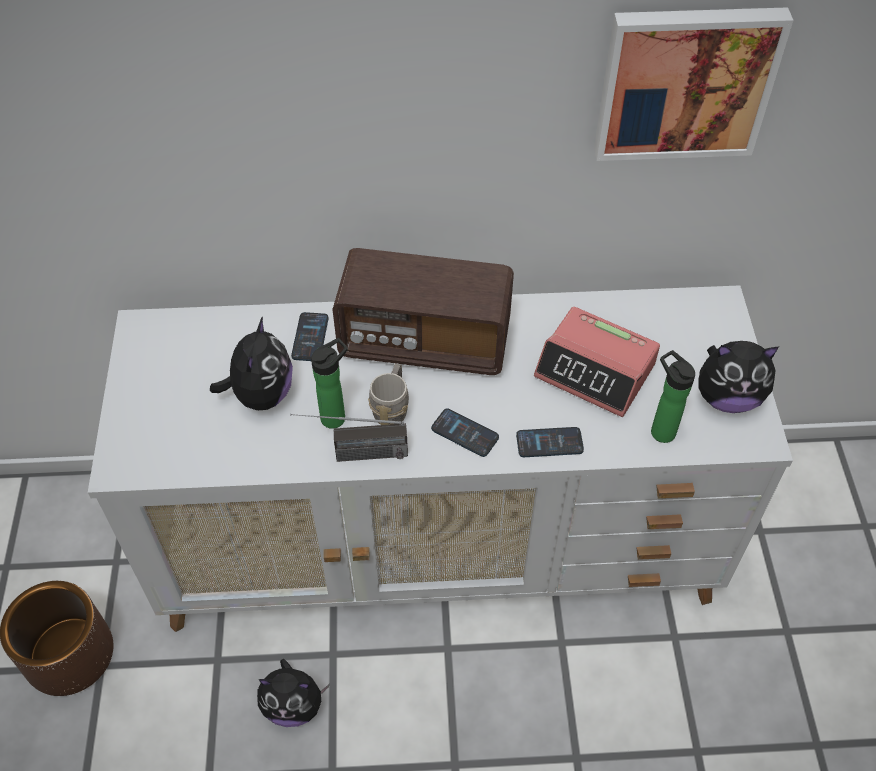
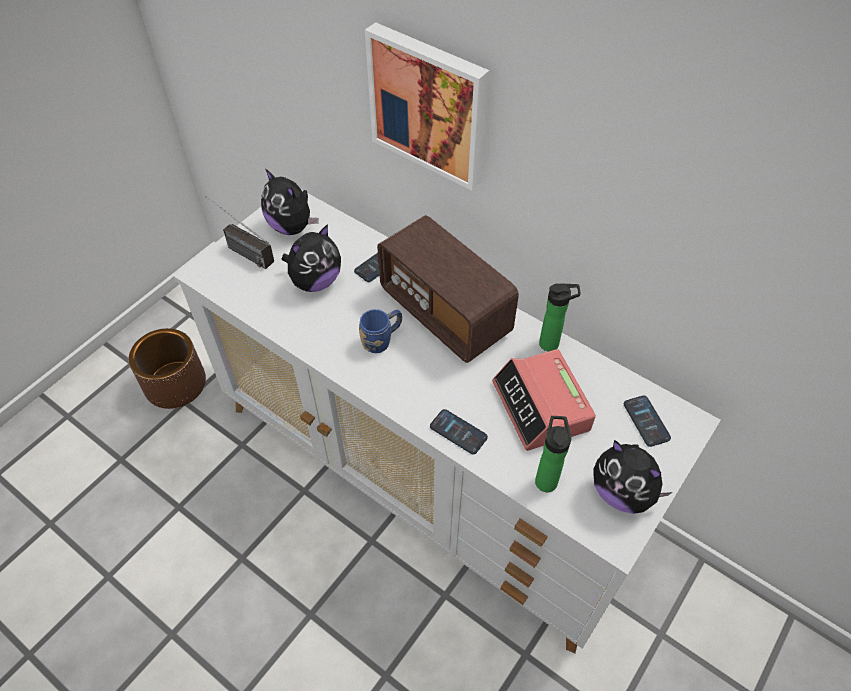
camera: 40 degrees right, 0 degrees up
plush toy [257,659,329,727] -> plush toy moved to [261,169,319,235]
radio [290,414,408,462] -> radio moved to [206,196,274,269]
bottle [311,338,348,429] -> bottle moved to [539,283,580,351]
grey mug [368,364,409,425] -> blue mug [359,309,402,353]
phone [431,408,499,457] -> phone moved to [624,395,671,447]
picture [594,7,794,161] -> picture moved to [365,22,489,190]

